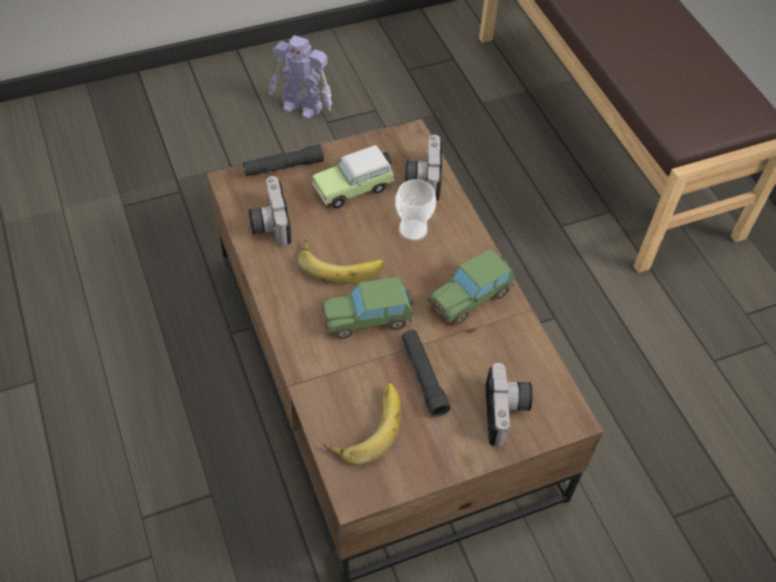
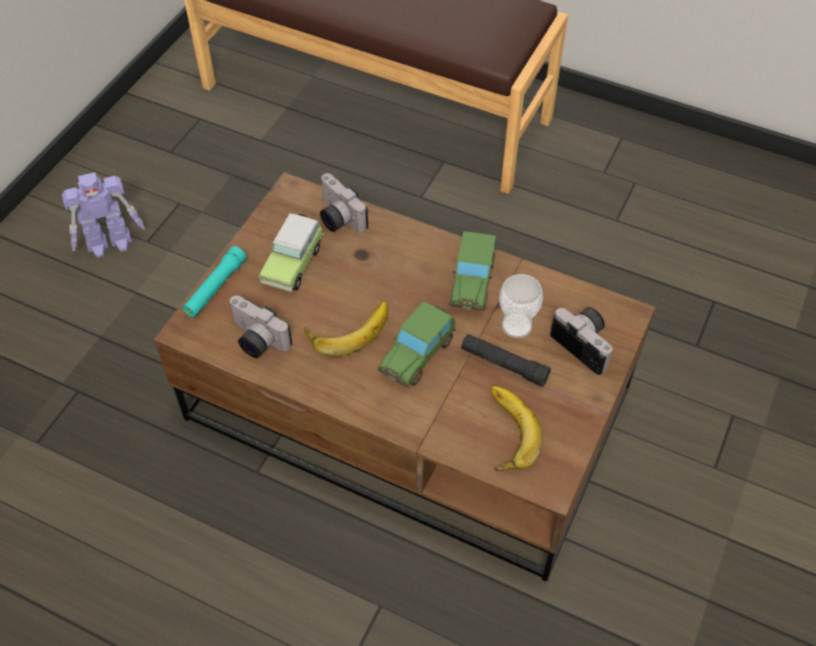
camera: 40 degrees left, 0 degrees up
black flashlight [243,144,324,176] -> turquoise flashlight [183,246,247,317]
cup [395,179,436,241] -> cup moved to [499,274,543,338]

